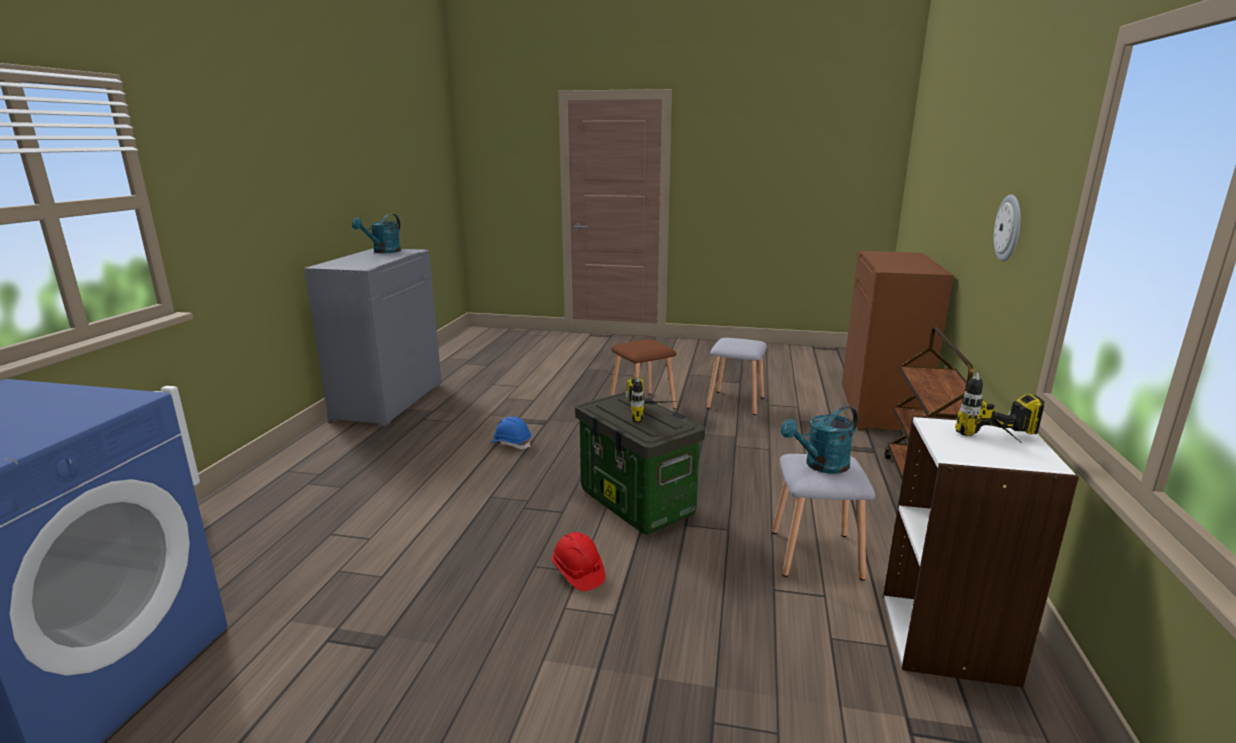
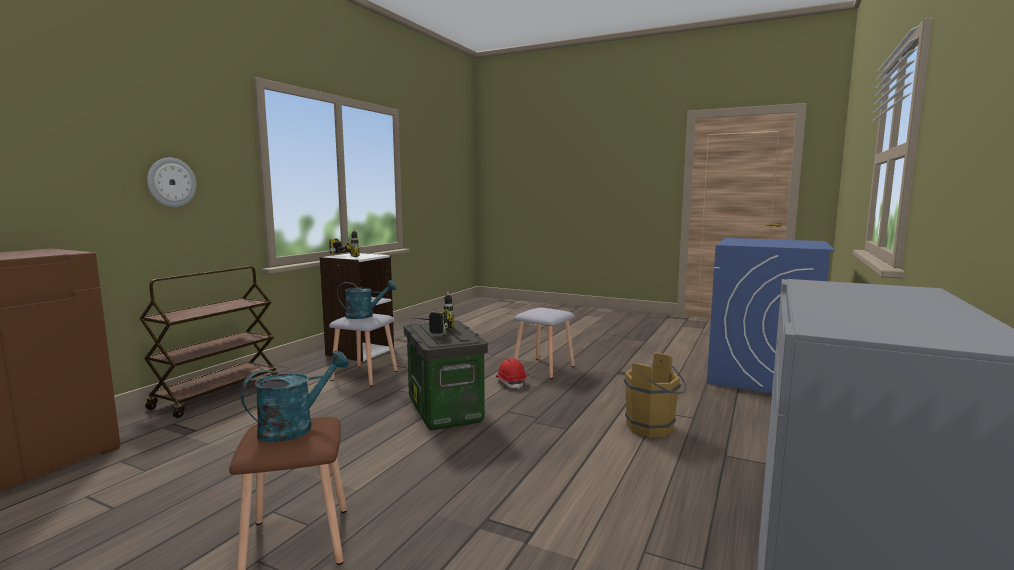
camera: 165 degrees left, 10 degrees down
turquoise watering can [352,214,401,253] -> turquoise watering can moved to [240,351,349,442]
blue hard hat [490,417,531,449] -> none
grey stool [706,338,767,415] -> grey stool moved to [514,308,575,379]
none -> brown bucket [624,352,686,438]

